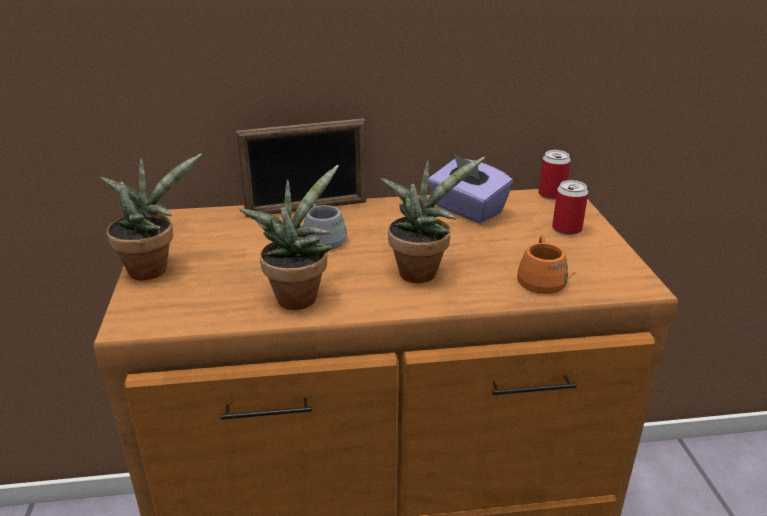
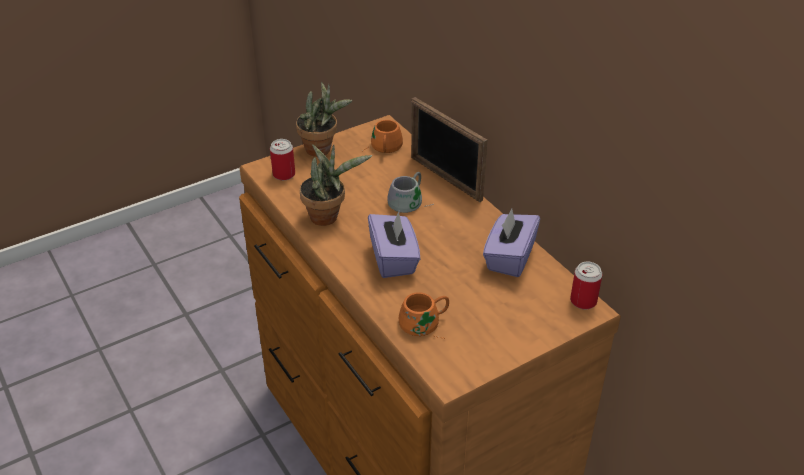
camera: 65 degrees right, 10 degrees up
potted plant [380,157,485,283] -> purple tissue box [368,211,420,278]
can [552,180,588,235] -> can moved to [270,139,295,180]
none -> orange mug [362,120,403,153]

